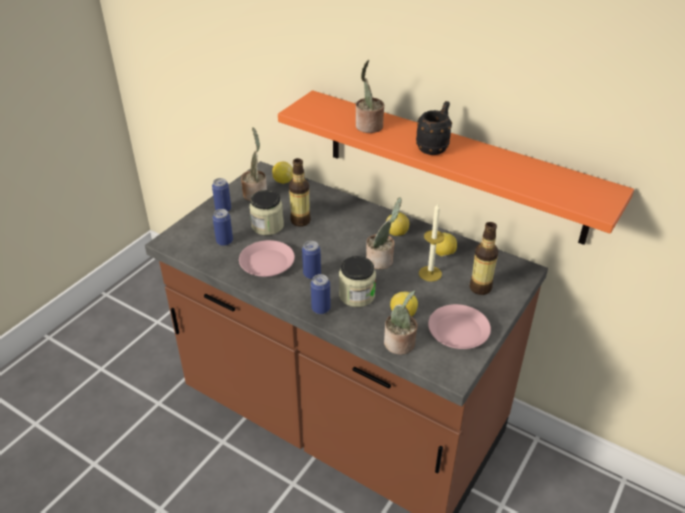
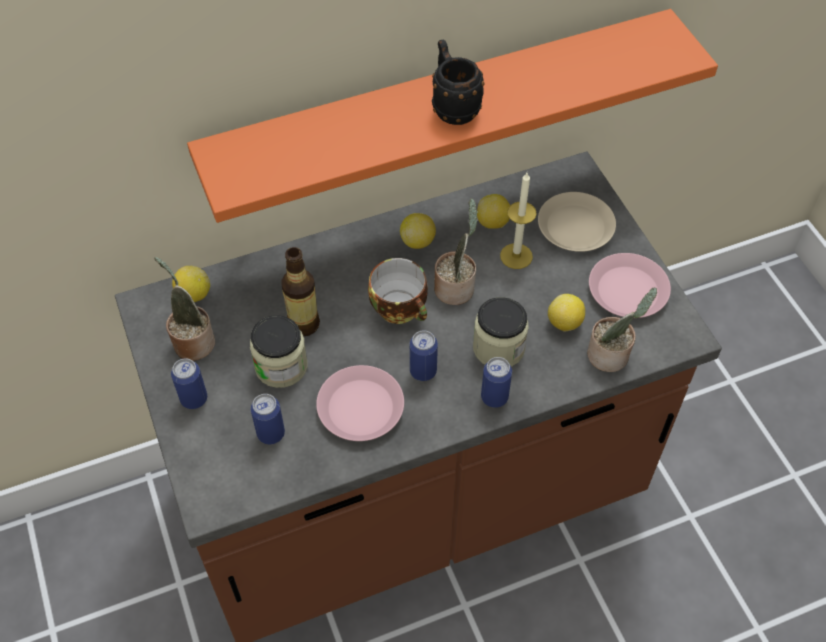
camera: 55 degrees left, 15 degrees up
potted plant [356,60,384,133] -> none
bottle [470,222,498,295] -> beige plate [538,192,616,252]
none -> cup [368,258,428,324]

